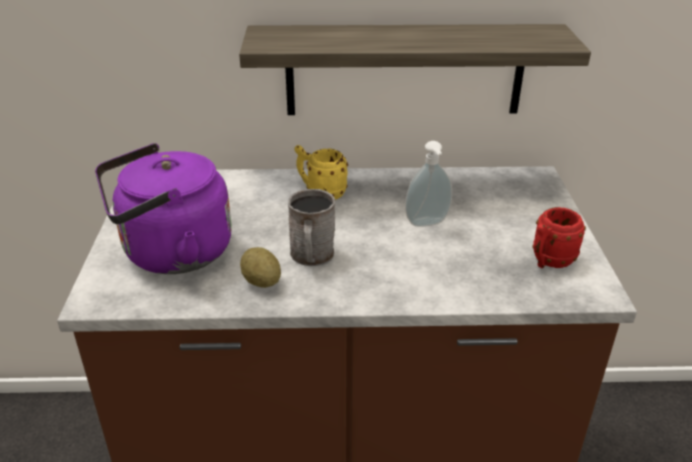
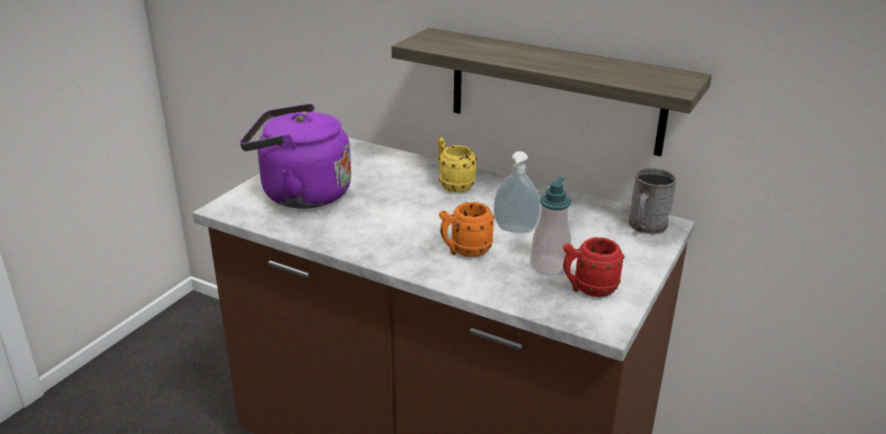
camera: 30 degrees right, 5 degrees down
potato [240,247,281,288] -> none
grey mug [288,189,335,266] -> grey mug moved to [629,168,677,234]
none -> orange mug [439,202,495,257]
none -> soap dispenser [530,177,571,276]

